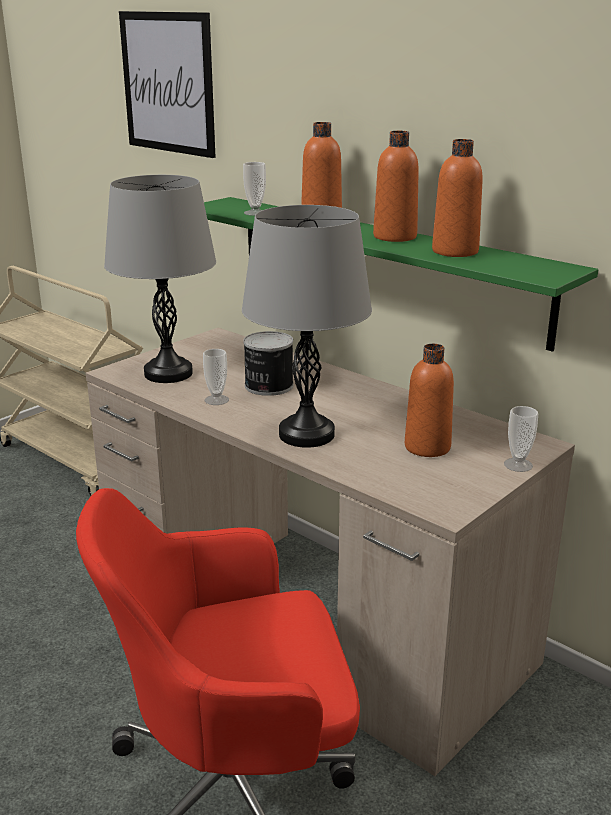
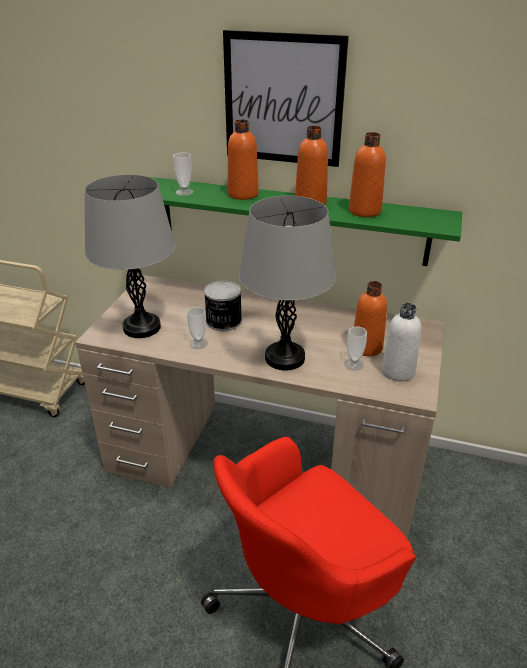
camera: 25 degrees left, 10 degrees up
picture [119,11,216,158] -> picture moved to [223,30,349,167]
cup [504,406,538,472] -> cup moved to [344,326,367,371]
none -> white bottle [382,303,421,382]

